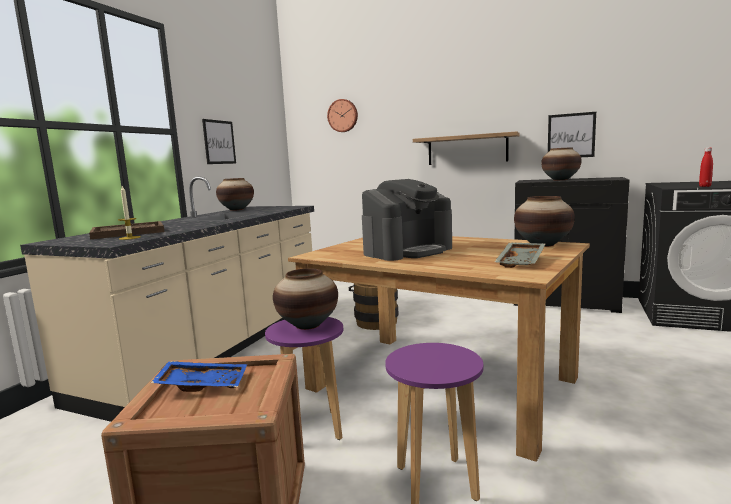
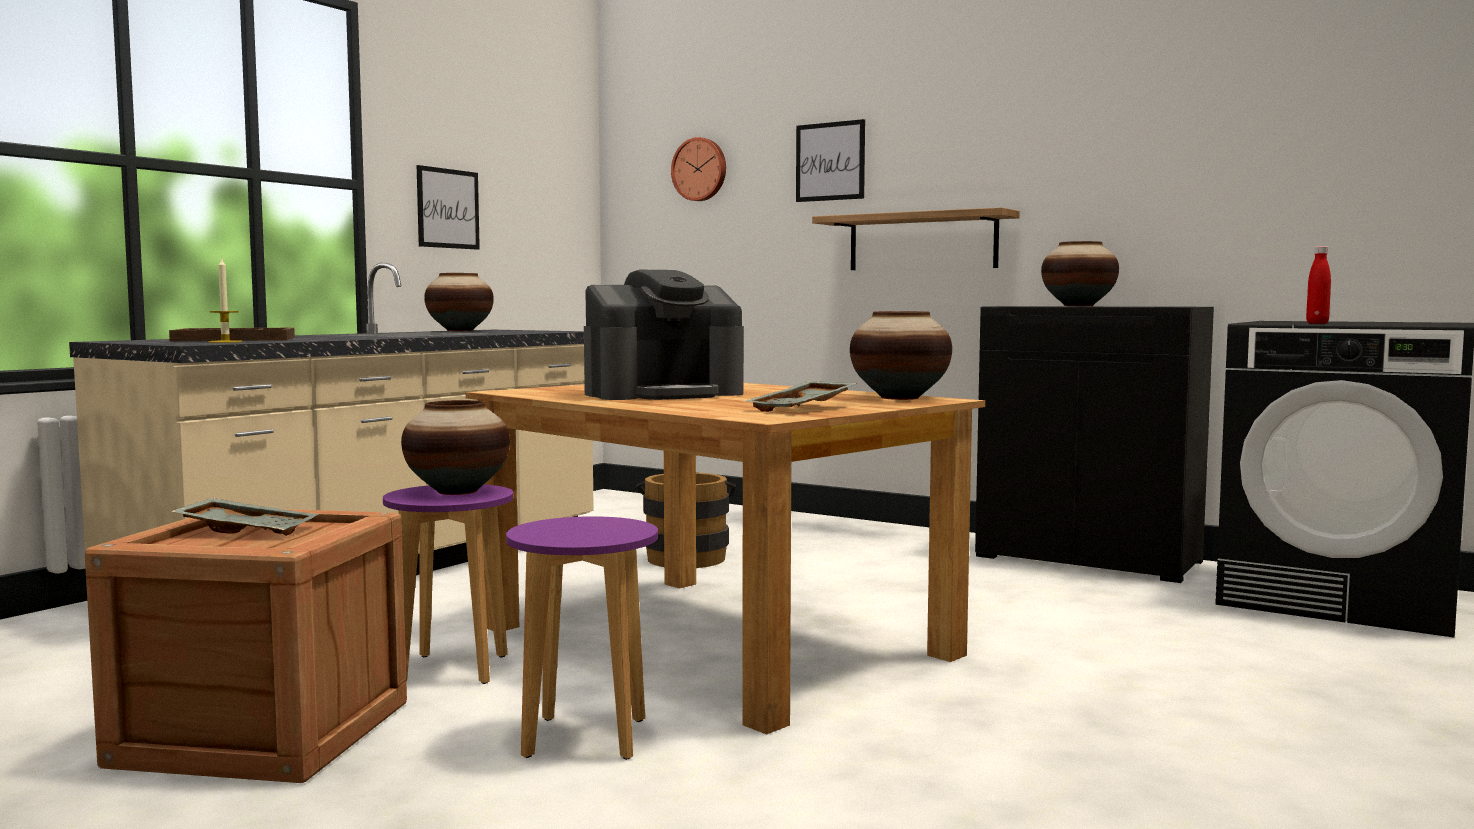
camera: 10 degrees right, 5 degrees down
blue tray [151,361,247,392] -> grey tray [170,498,319,536]
picture [548,112,596,157] -> picture moved to [796,119,865,202]

